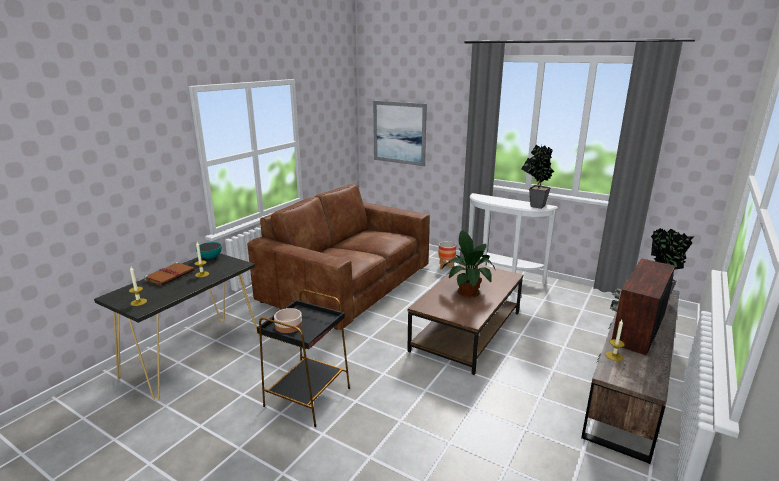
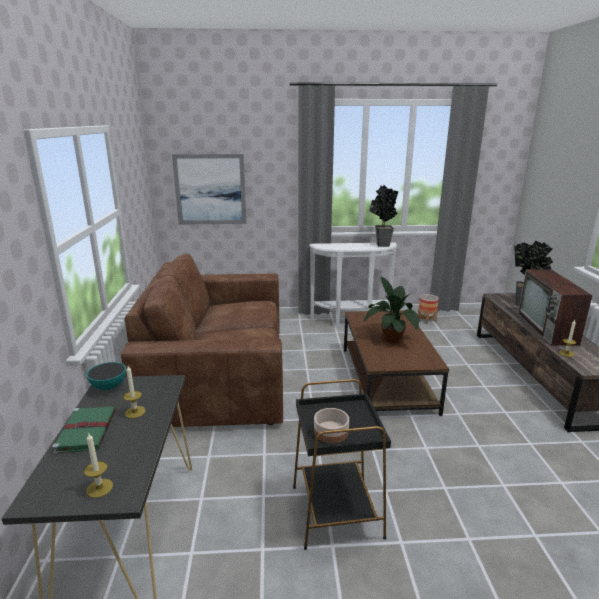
camera: 35 degrees left, 0 degrees up
brown book [144,262,195,286] -> green book [52,406,116,454]
planter [438,241,456,269] -> planter moved to [418,294,439,324]

